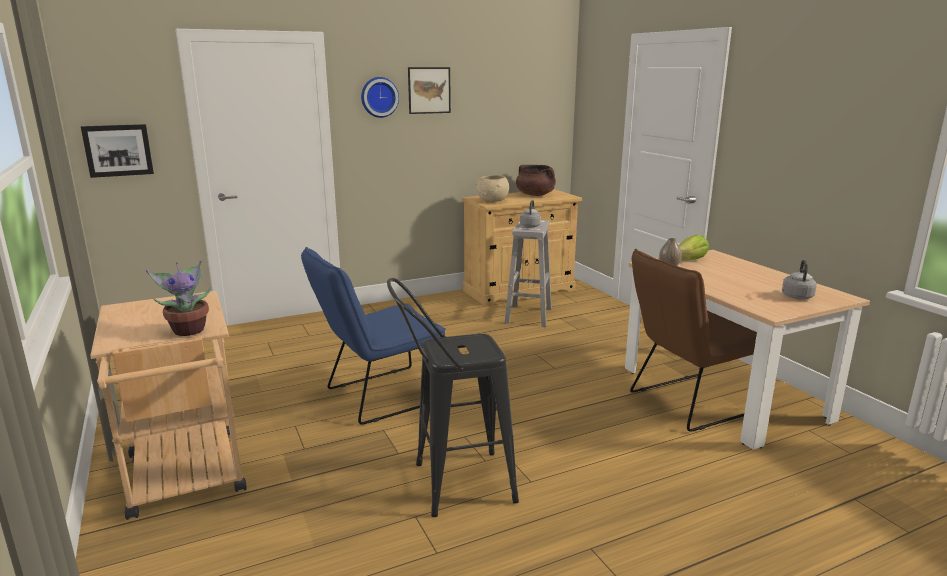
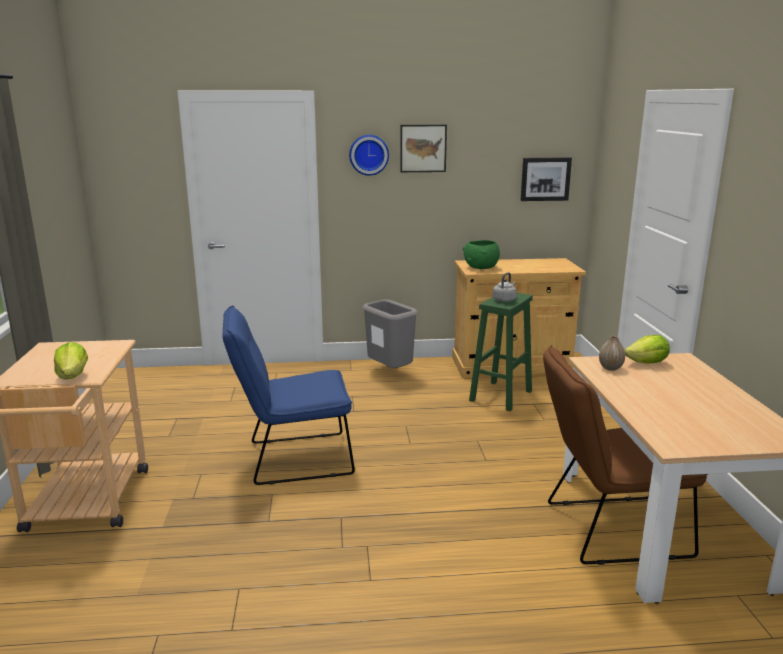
camera: 20 degrees right, 0 degrees up
picture [81,124,154,178] -> picture moved to [520,157,572,201]
potted plant [146,260,211,336] -> lettuce [54,342,88,380]
black stool [387,278,519,517] -> none
beige bowl [475,175,509,202] -> green bowl [463,240,500,269]
white stool [505,220,551,327] -> green stool [469,293,533,411]
brown cooking pot [516,165,556,196] -> none
grey kettle [782,260,817,299] -> none
none -> grey trash can [362,299,418,368]

